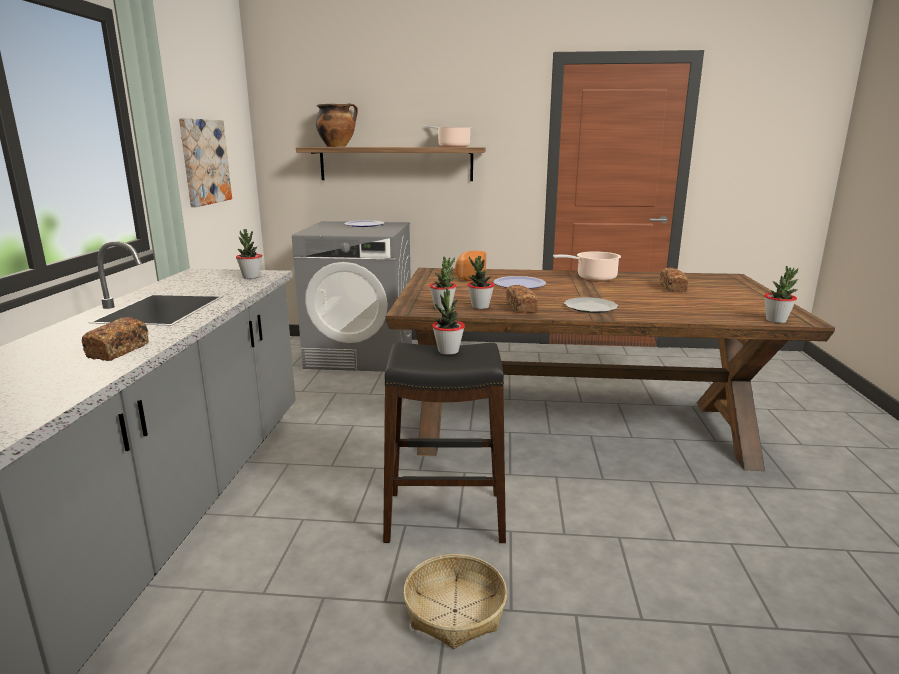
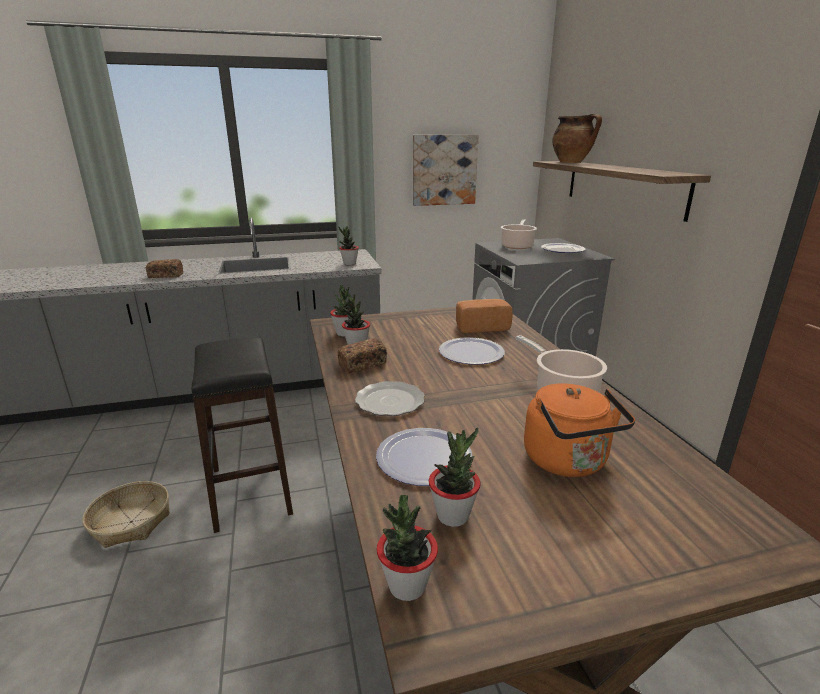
camera: 70 degrees right, 5 degrees up
cooking pot [424,126,472,147] -> cooking pot moved to [501,219,537,249]
potted plant [432,288,465,355] -> potted plant moved to [429,427,481,527]
bread [660,267,688,292] -> orange kettle [524,383,635,477]
none -> plate [376,428,473,486]

